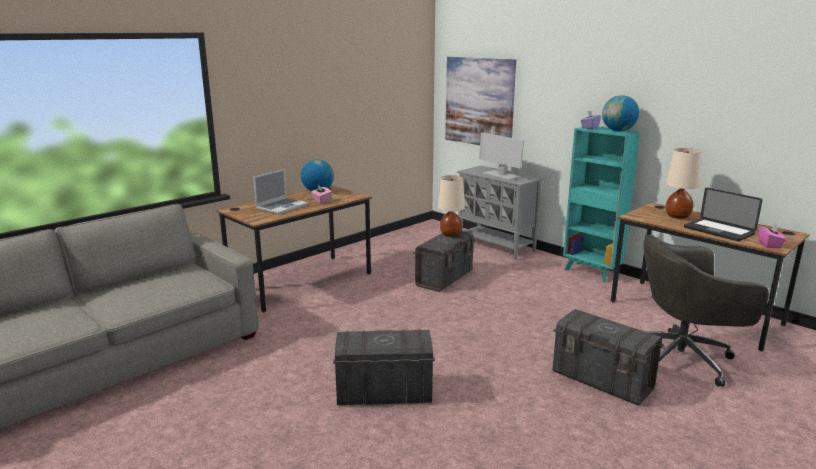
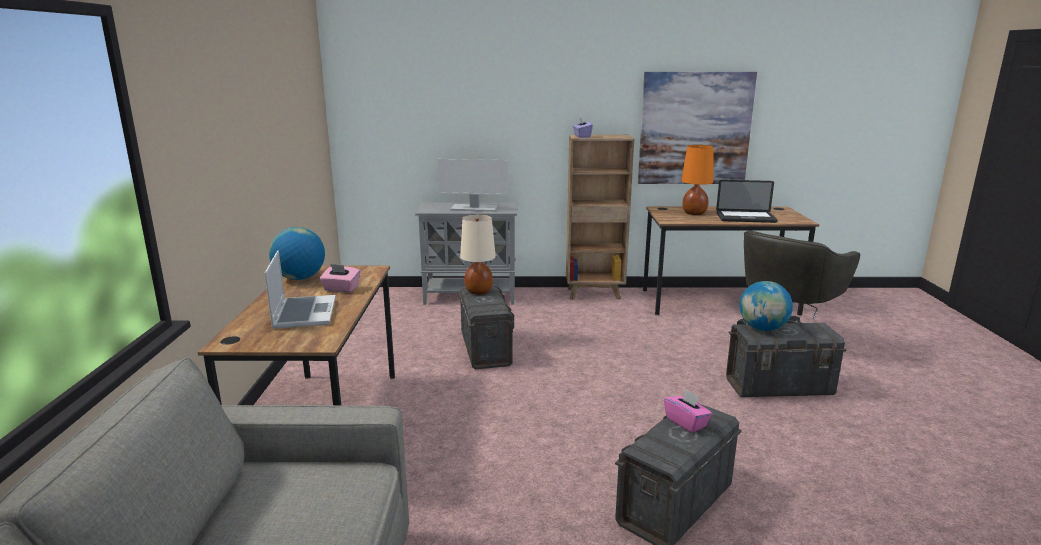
camera: 45 degrees left, 0 degrees up
picture [445,57,516,145] -> picture moved to [638,72,757,184]
turquoise bookcase [563,127,640,282] -> brown bookcase [566,135,634,300]
globe [602,95,639,131] -> globe moved to [739,281,793,331]
beige table lamp [666,148,702,219] -> orange table lamp [681,145,714,215]
pink tissue box [758,223,786,248] -> pink tissue box moved to [664,389,712,433]

